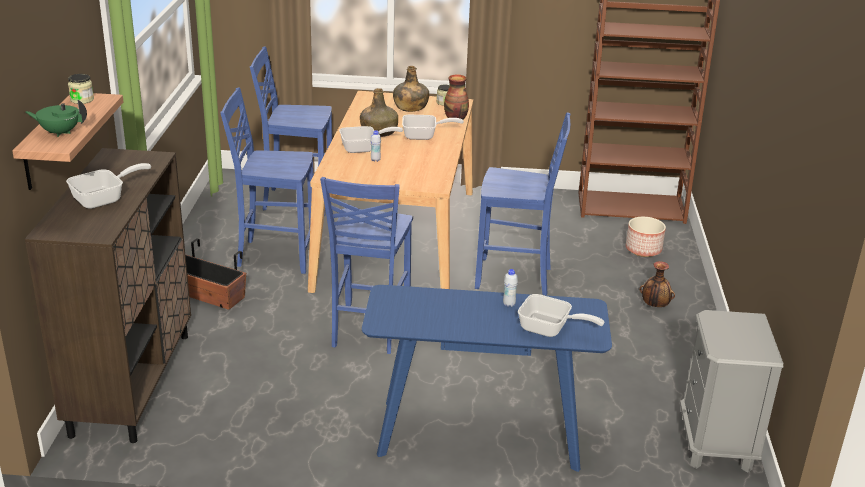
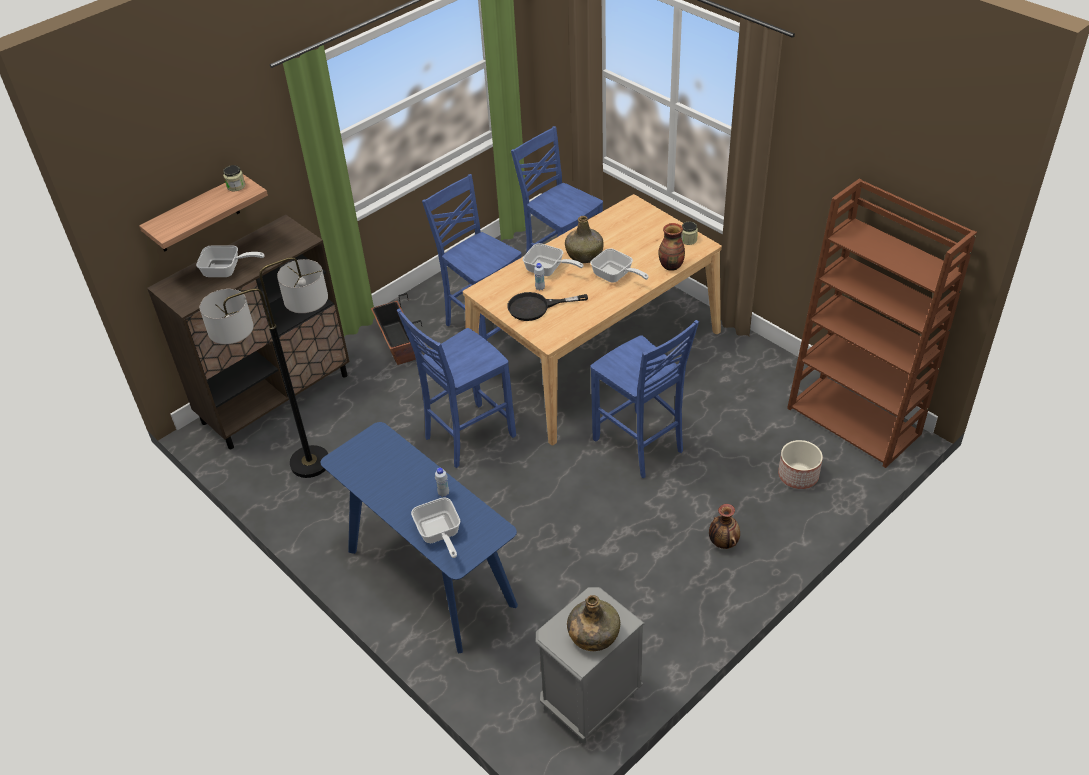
camera: 45 degrees right, 15 degrees up
green teapot [26,100,87,137] -> none
green bottle [393,66,429,112] -> green bottle moved to [567,595,620,651]
none -> floor lamp [200,257,328,478]
none -> black frying pan [507,292,588,321]

